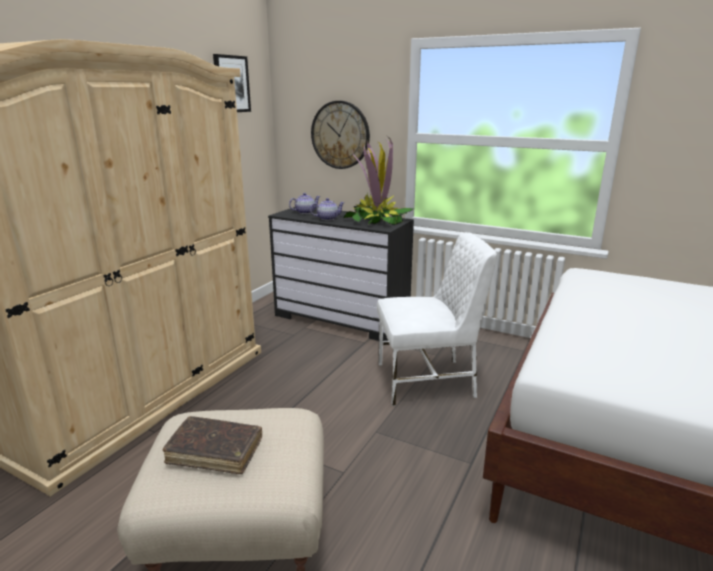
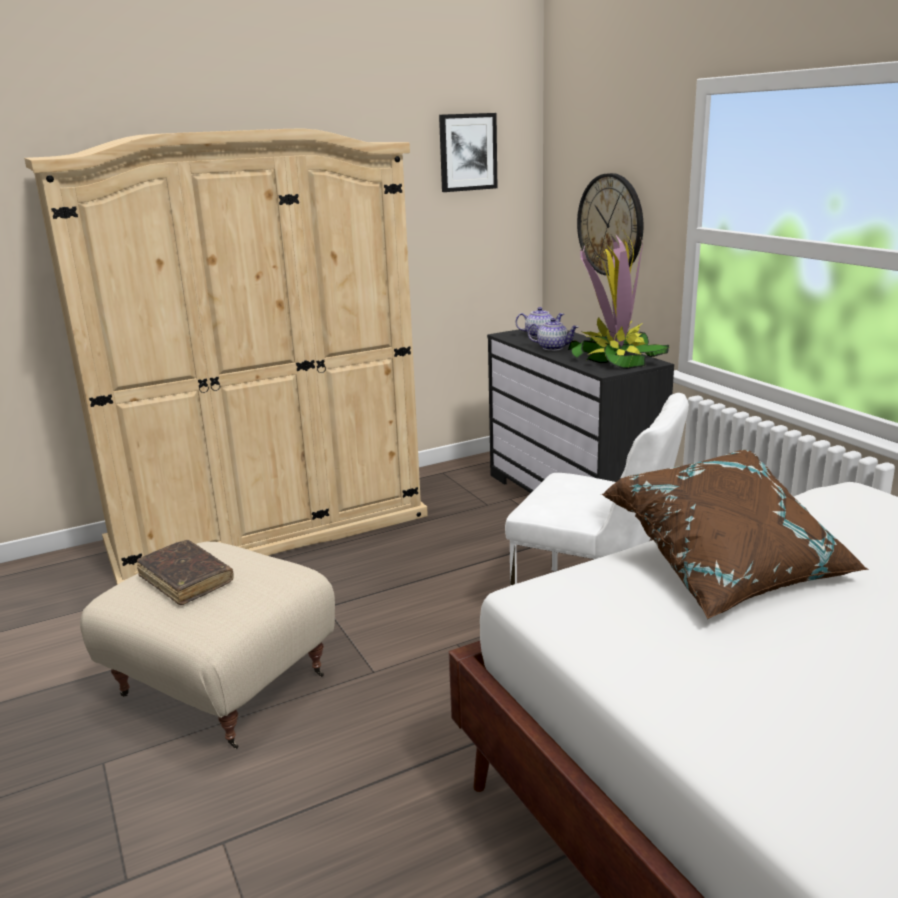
camera: 35 degrees right, 0 degrees up
none -> brown pillow [601,449,868,619]

